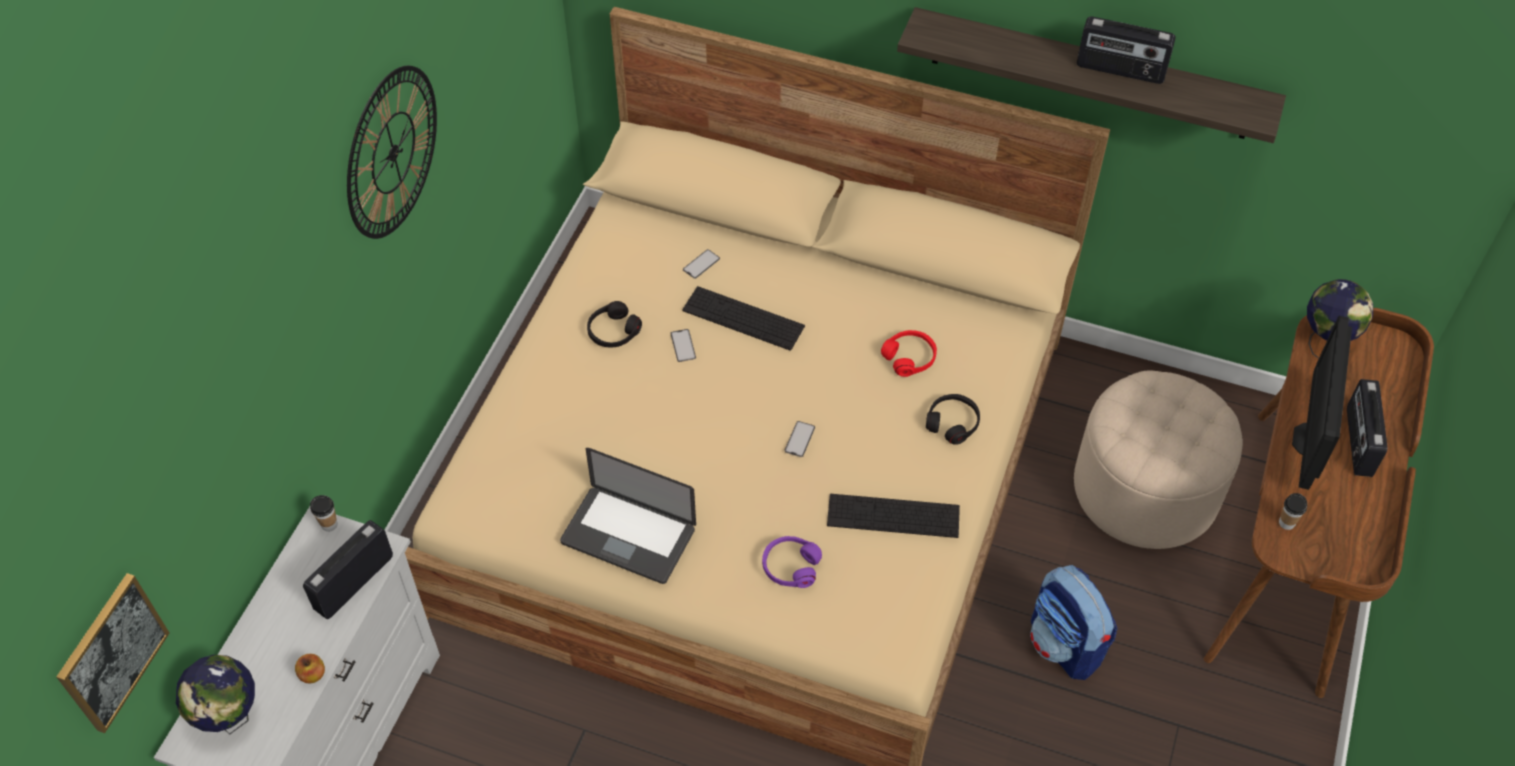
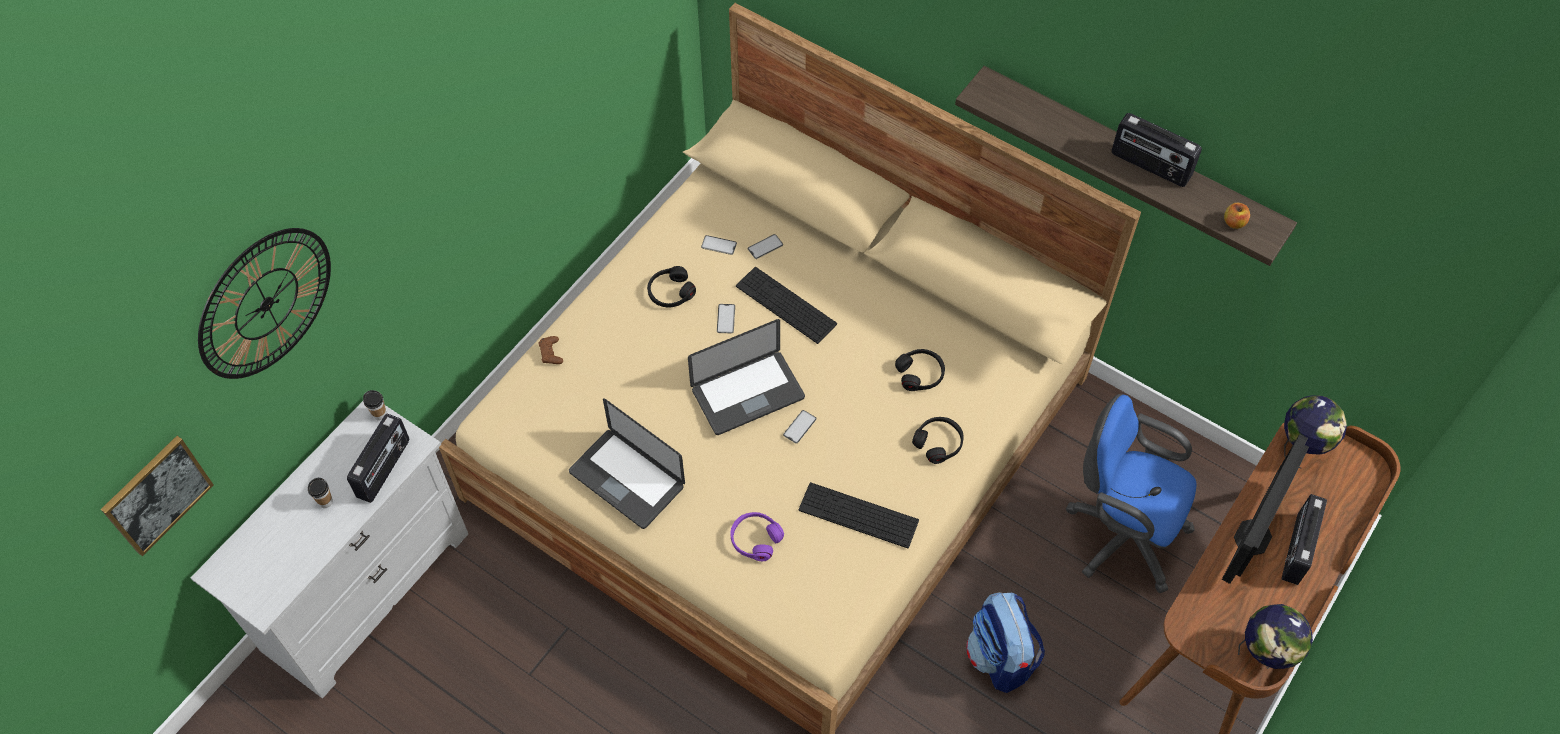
camera: 15 degrees right, 5 degrees up
globe [176,655,255,735] -> globe moved to [1238,604,1313,669]
apple [295,654,325,684] -> apple moved to [1224,203,1250,229]
radio [303,520,393,619] -> radio turned 150 degrees clockwise [347,414,409,503]
wall clock [347,65,437,239] -> wall clock moved to [198,228,331,379]
red headphones [881,330,937,377] -> black headphones [895,349,945,391]
beige ottoman [1074,371,1243,549] -> blue office chair [1066,394,1197,593]
cup [1279,493,1307,530] -> cup moved to [308,478,333,508]
none -> brown game controller [538,336,563,364]
none -> laptop [688,319,805,435]
none -> phone [701,235,737,255]

